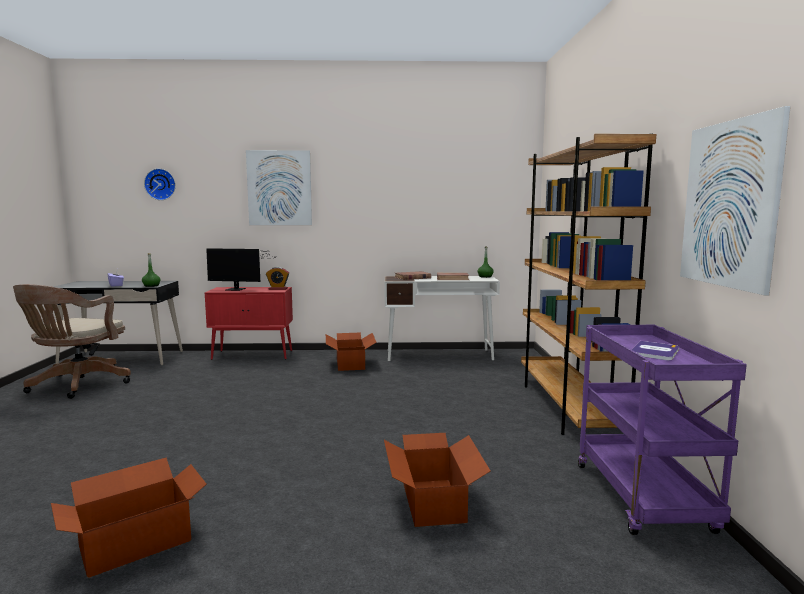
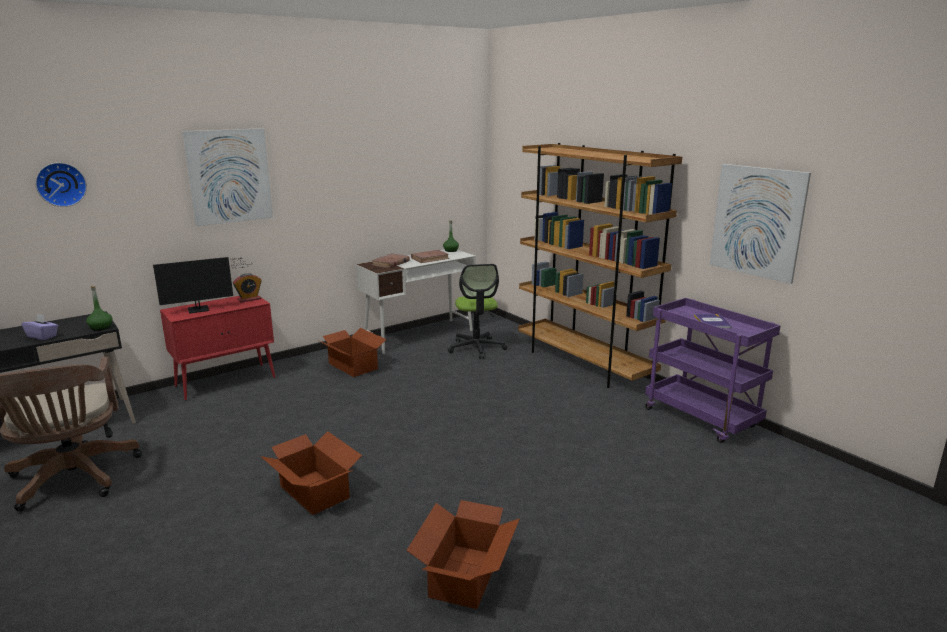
camera: 35 degrees left, 10 degrees up
cardboard box [384,433,490,527] -> cardboard box moved to [260,431,362,515]
none -> office chair [448,264,508,359]

